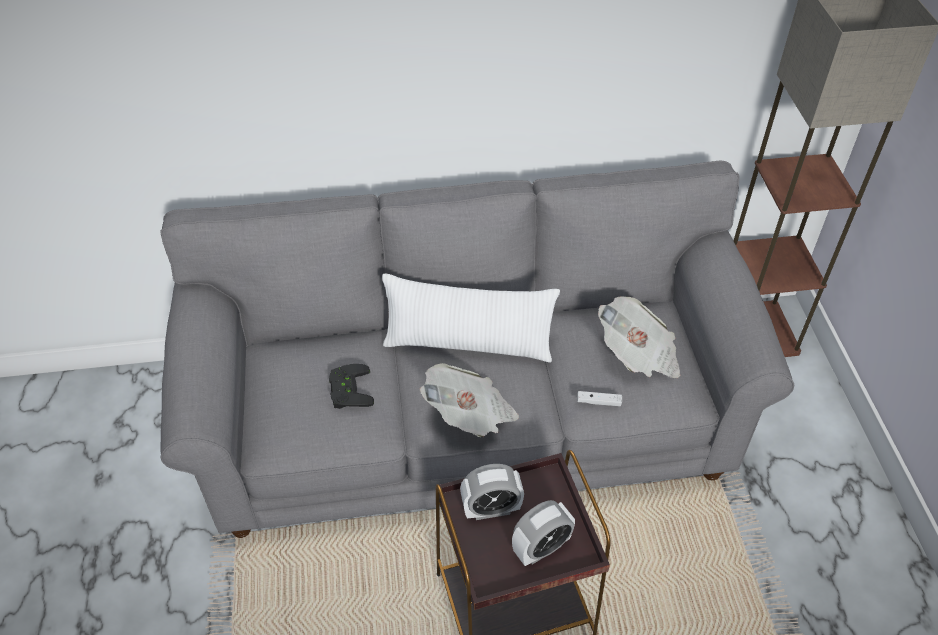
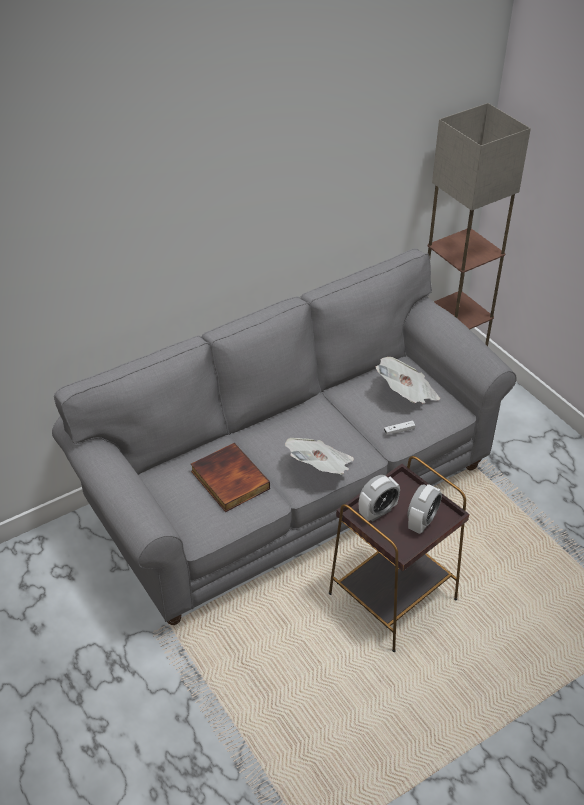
camera: 25 degrees left, 5 degrees down
black game controller [329,364,374,409] -> book [191,443,270,512]
white pillow [382,274,560,362] -> none

